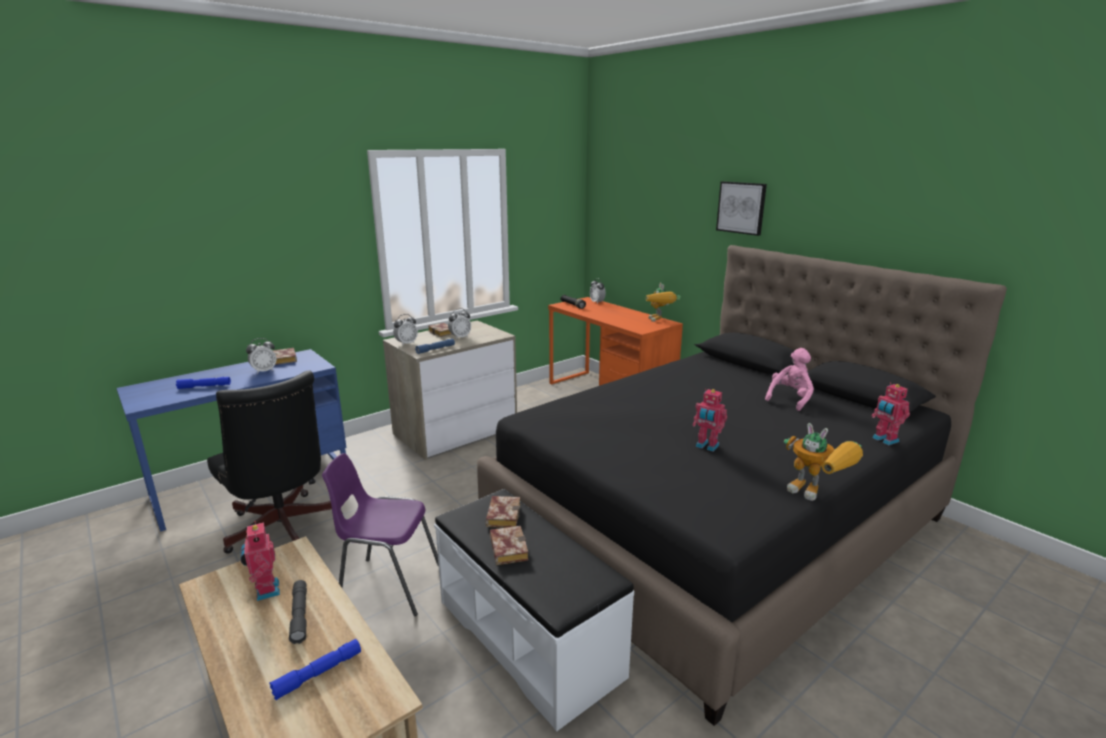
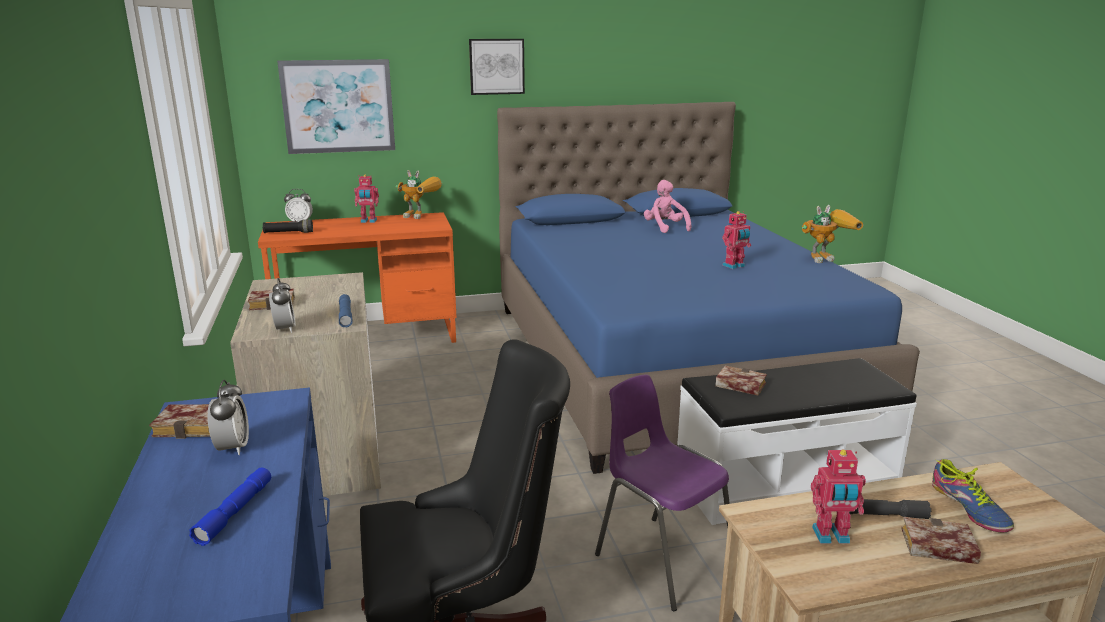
camera: 65 degrees left, 0 degrees up
blue flashlight [269,639,361,700] -> shoe [932,459,1014,533]
purple chair [322,453,439,616] -> purple chair turned 105 degrees clockwise [595,374,730,611]
alarm clock [448,308,471,340] -> none
black bed [477,245,1007,726] -> blue bed [497,102,920,474]
book [490,526,529,565] -> book moved to [901,517,981,564]
toy robot [872,383,910,445] -> toy robot moved to [354,174,379,223]
none -> picture [277,59,395,154]

